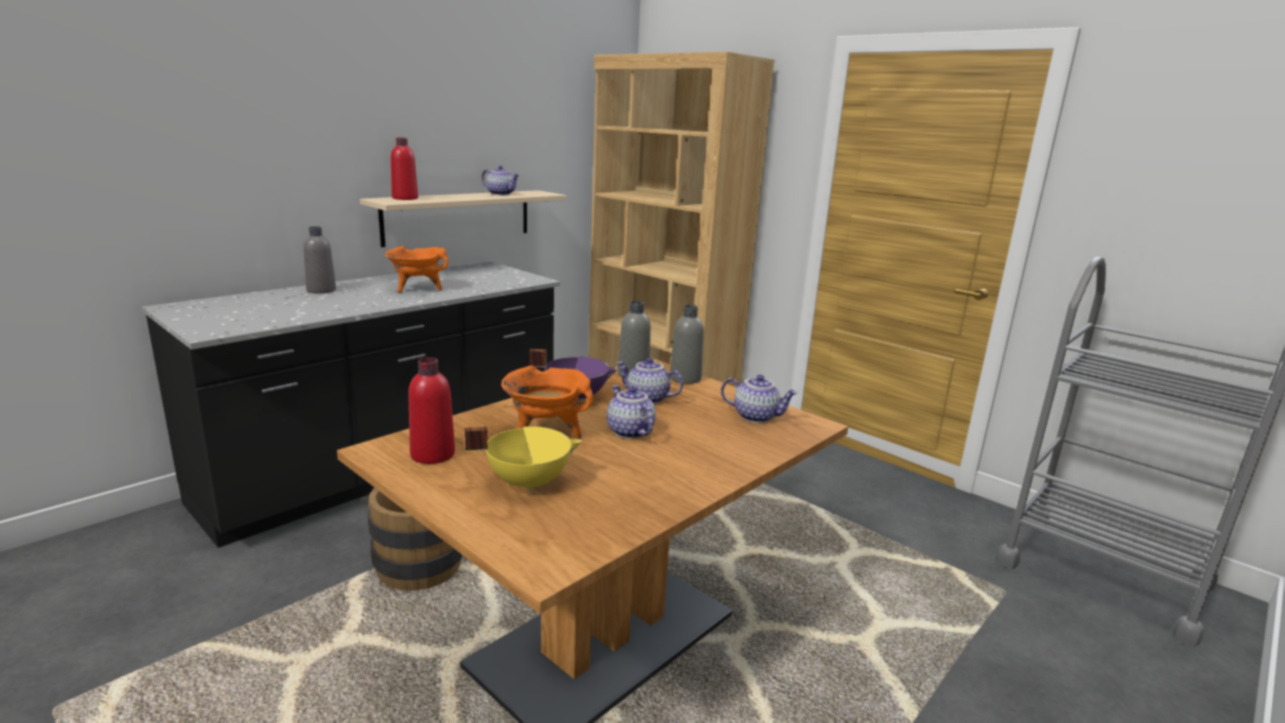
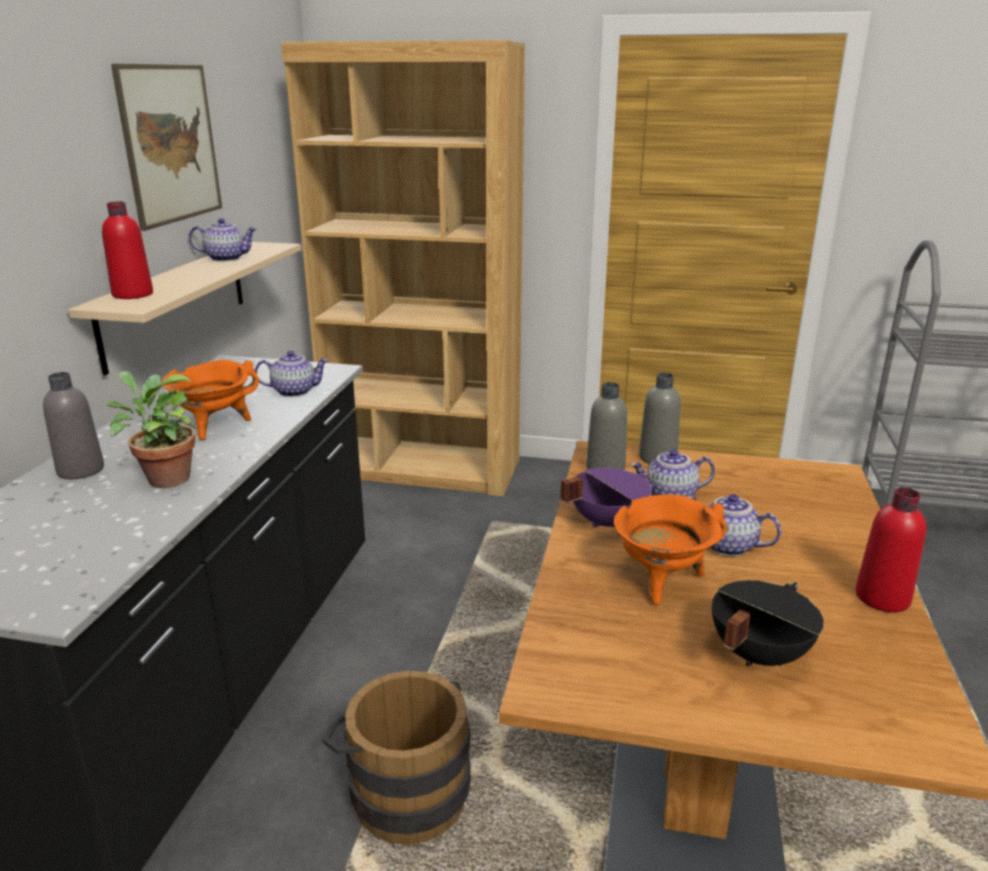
camera: 30 degrees left, 5 degrees up
red bottle [408,357,455,464] -> red bottle moved to [856,487,926,612]
yellow cooking pot [465,426,582,493] -> black cooking pot [712,580,824,667]
teapot [721,375,798,423] -> teapot moved to [254,351,329,397]
none -> potted plant [106,371,199,488]
none -> picture [111,64,222,231]

